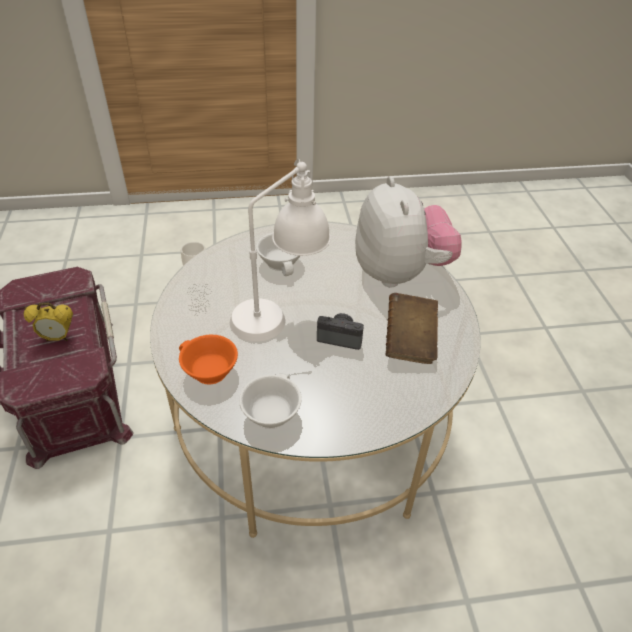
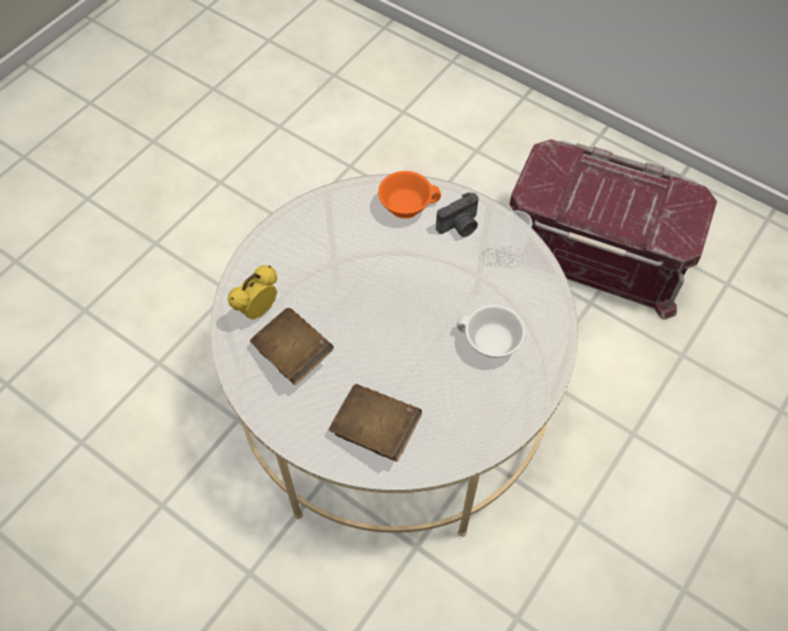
camera: 135 degrees right, 15 degrees up
alarm clock [24,302,73,341] -> alarm clock moved to [228,265,277,320]
white table lamp [230,159,331,342] -> none
white cup [239,373,302,429] -> none
camera [317,313,364,350] -> camera moved to [436,192,479,237]
plush toy [355,176,462,288] -> brown book [329,384,422,462]

